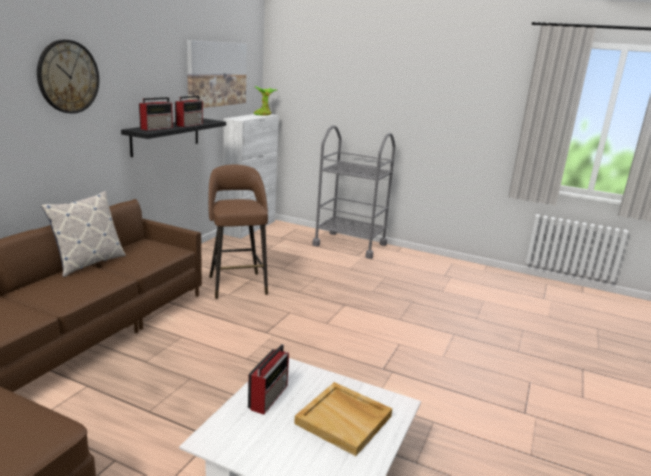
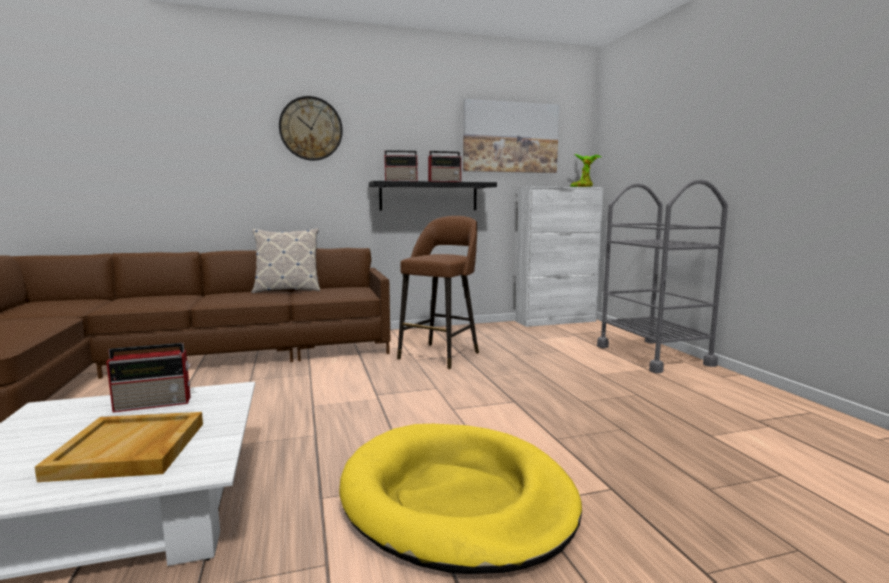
camera: 50 degrees right, 10 degrees down
none -> yellow dog bed [339,424,582,574]

